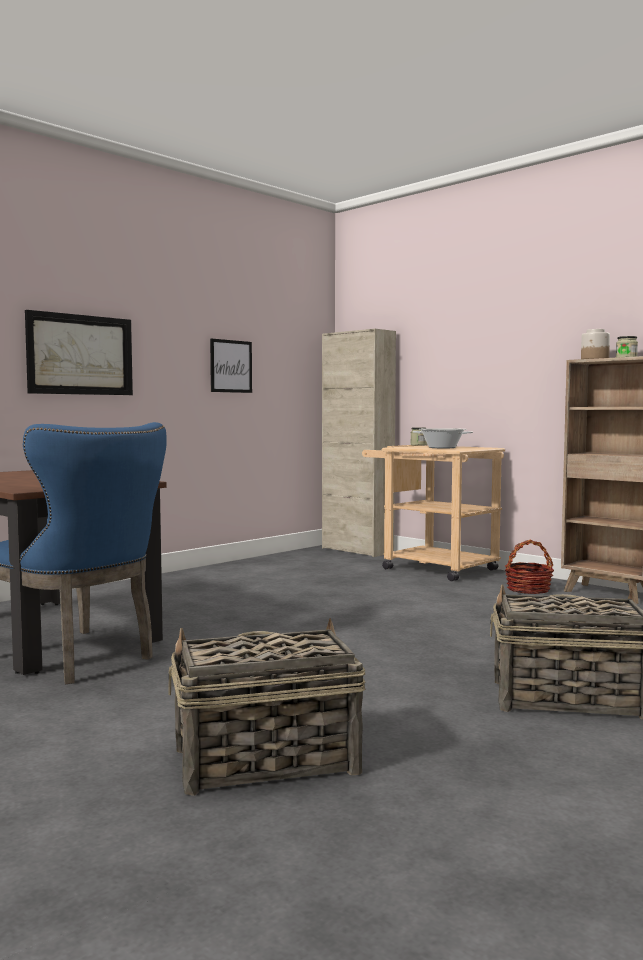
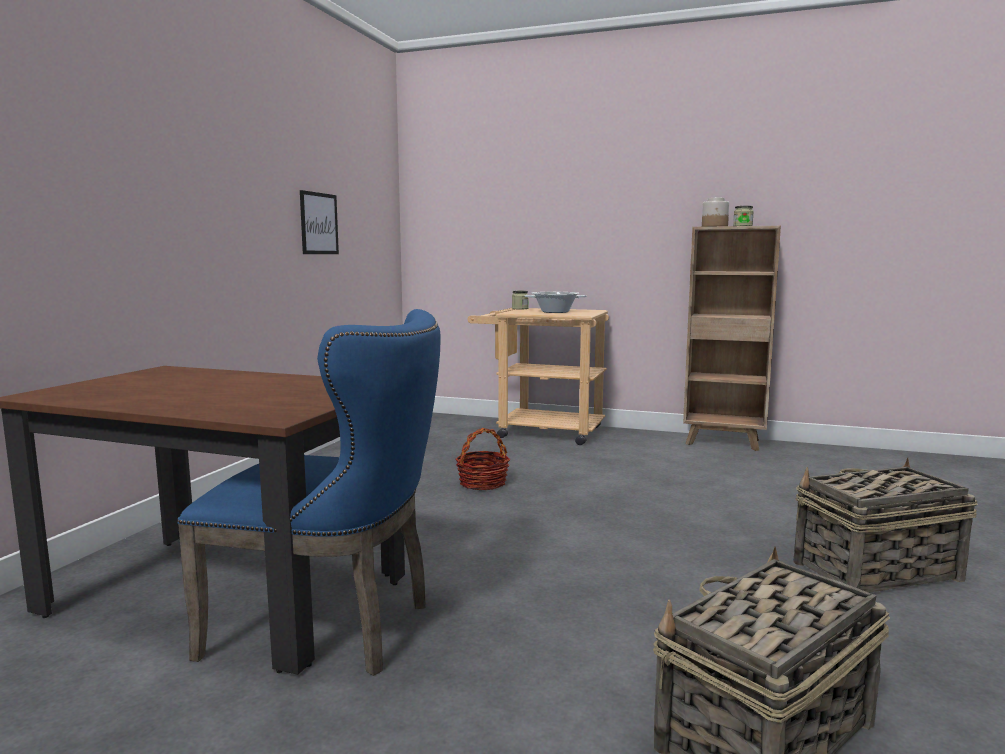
camera: 25 degrees left, 5 degrees up
picture [25,310,133,395] -> none
beige cabinet [322,329,396,557] -> none
basket [505,540,554,594] -> basket moved to [456,428,510,490]

